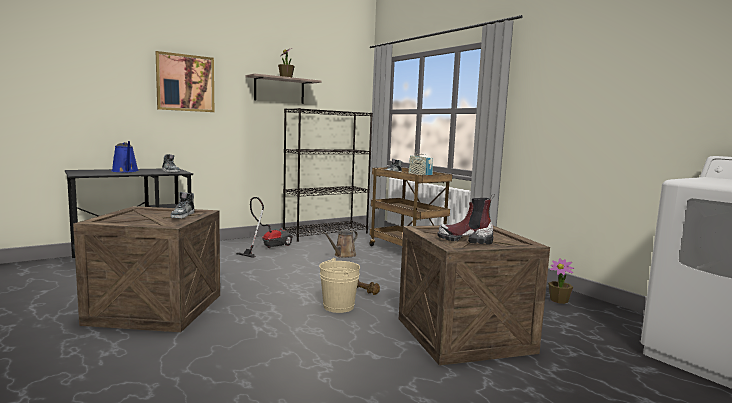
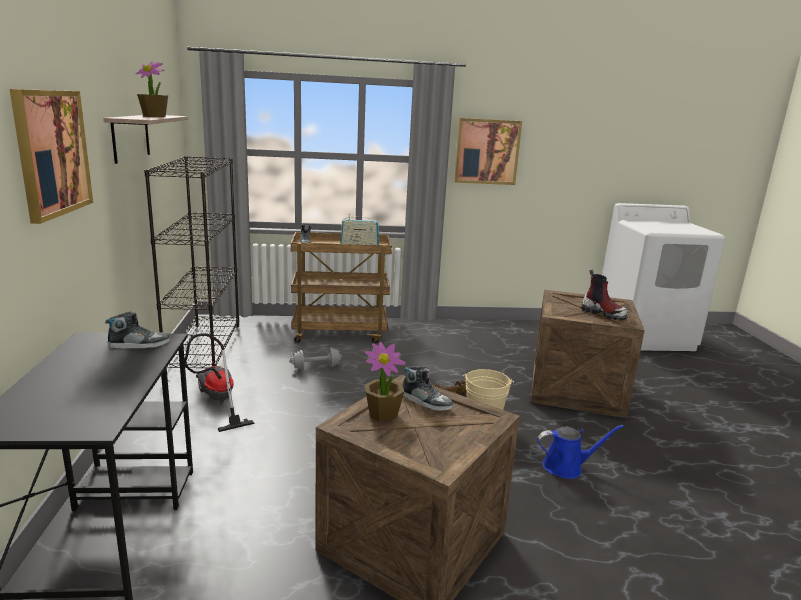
camera: 60 degrees left, 10 degrees up
blue watering can [112,141,139,172] -> blue watering can moved to [537,425,624,479]
brown watering can [323,230,358,258] -> grey dumbbell [289,347,343,370]
boot [438,194,495,244] -> boot turned 90 degrees counterclockwise [581,269,628,320]
potted plant [548,258,574,304] -> potted plant moved to [365,342,406,421]
none -> picture [454,118,522,185]

